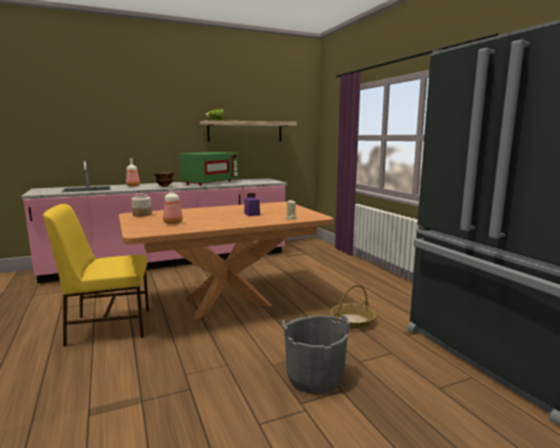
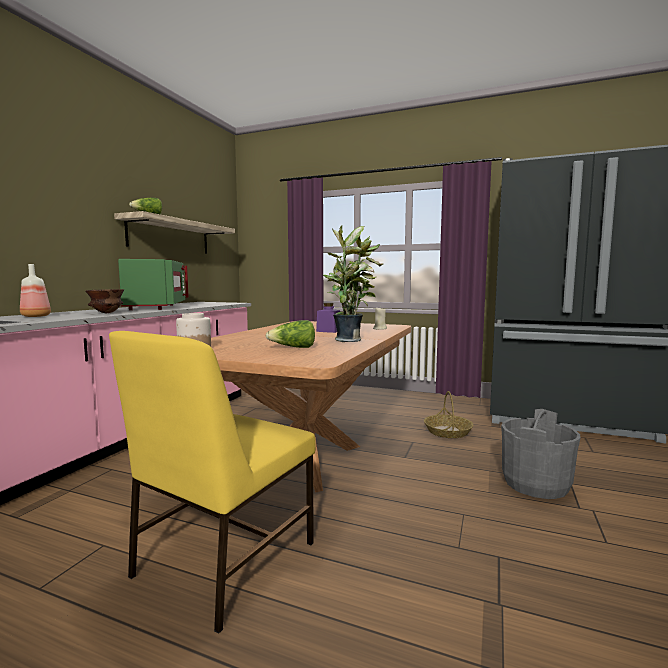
camera: 45 degrees left, 5 degrees down
bottle [163,184,183,224] -> lettuce [266,320,315,348]
none -> potted plant [323,225,383,342]

